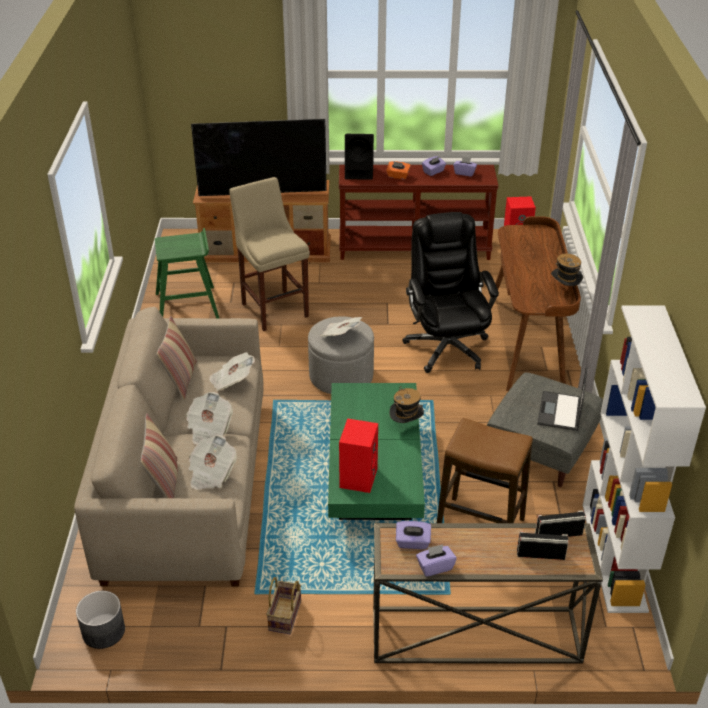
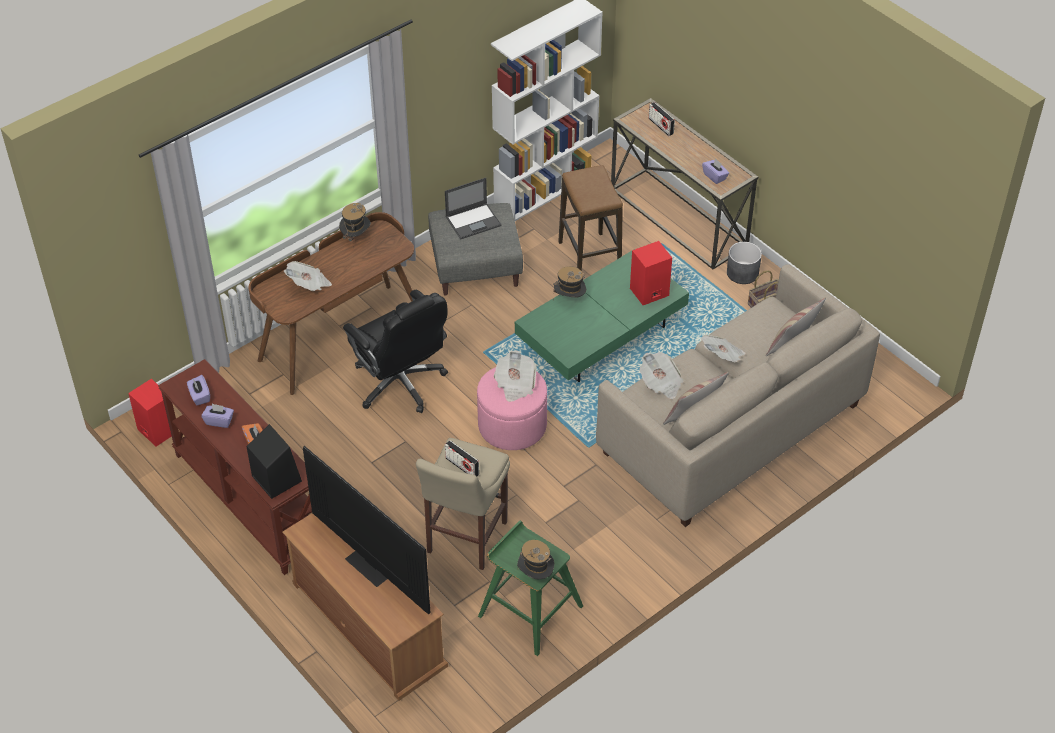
camera: 130 degrees left, 10 degrees up
grey planter [76,591,125,649] -> grey planter moved to [727,242,762,284]
newspaper [188,435,237,490] -> newspaper moved to [284,261,332,291]
grey ottoman [308,316,374,394] -> pink ottoman [477,367,547,450]
black office chair [403,212,499,373] -> black office chair turned 75 degrees counterclockwise [343,290,448,413]
purple tissue box [416,544,457,577] -> none
radio [535,510,586,537] -> radio moved to [445,440,479,476]
none -> hat [517,540,554,579]

